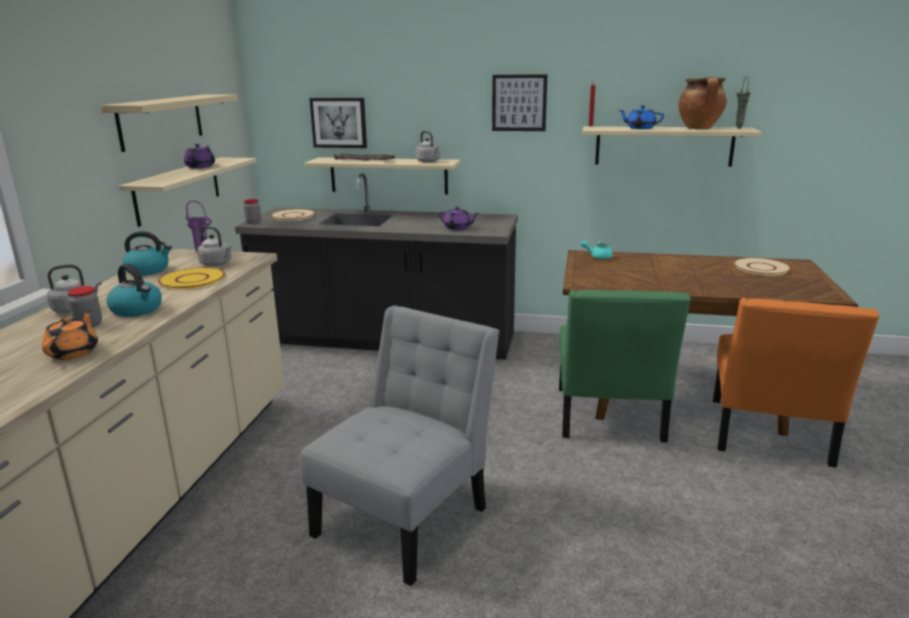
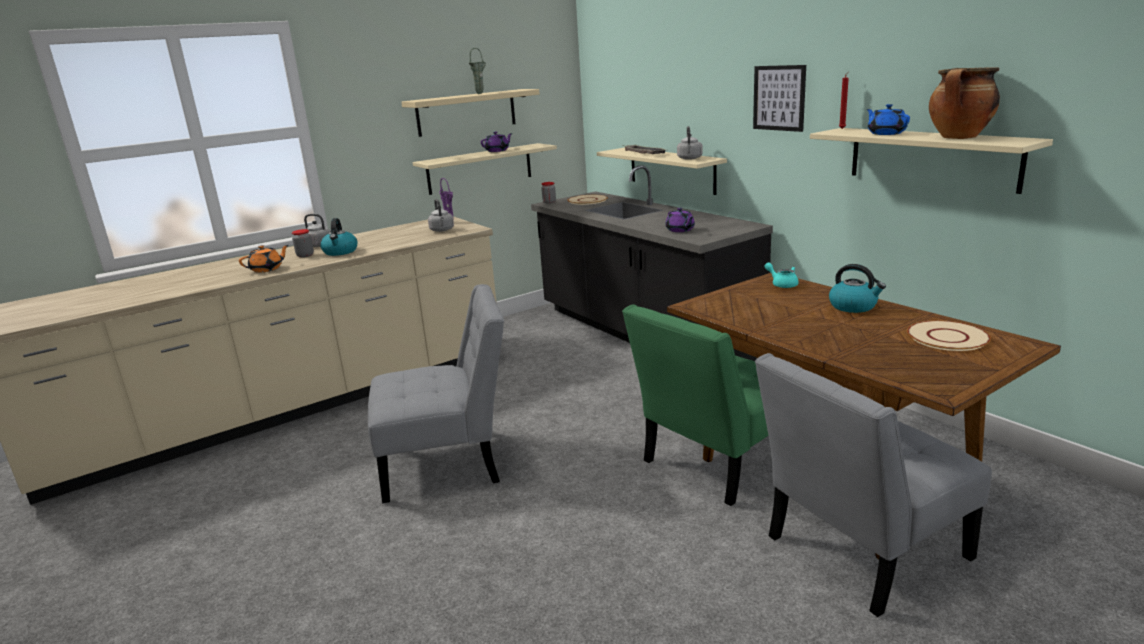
camera: 45 degrees right, 0 degrees up
kettle [122,231,172,276] -> kettle moved to [829,264,886,313]
yellow plate [158,267,225,289] -> none
picture [309,98,367,148] -> none
orange chair [713,298,879,468] -> grey chair [755,353,992,617]
green vase [736,76,751,129] -> green vase moved to [469,48,486,94]

